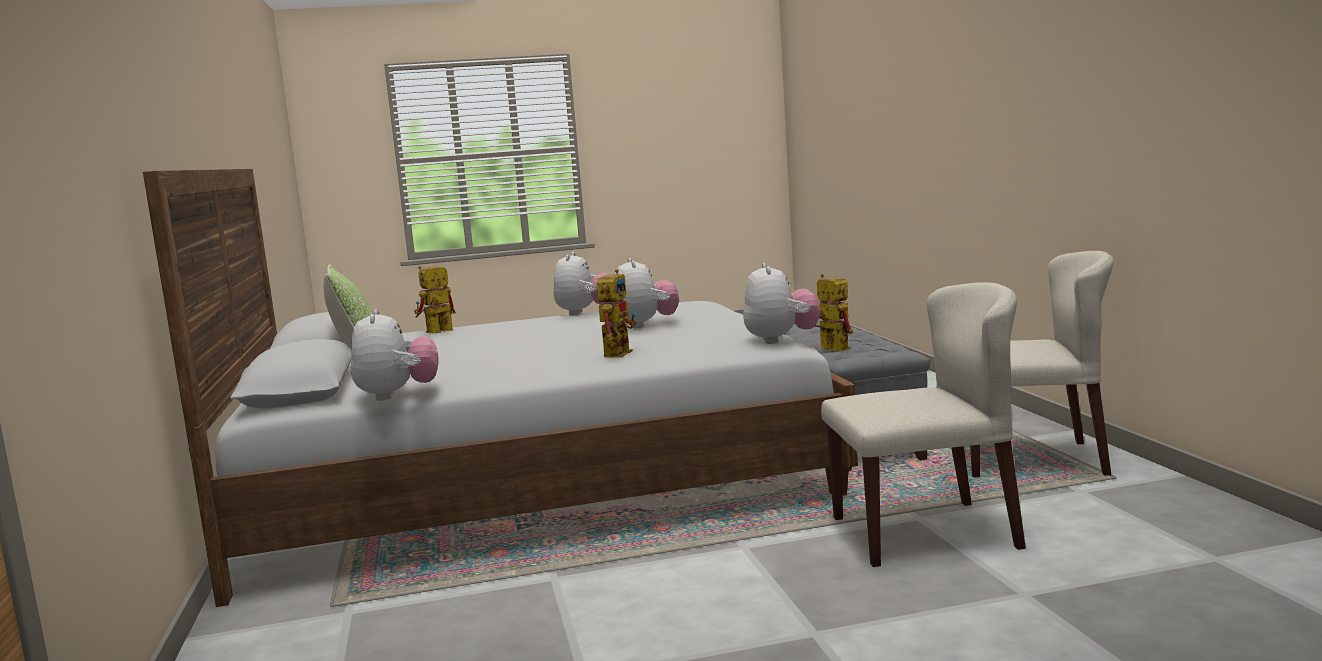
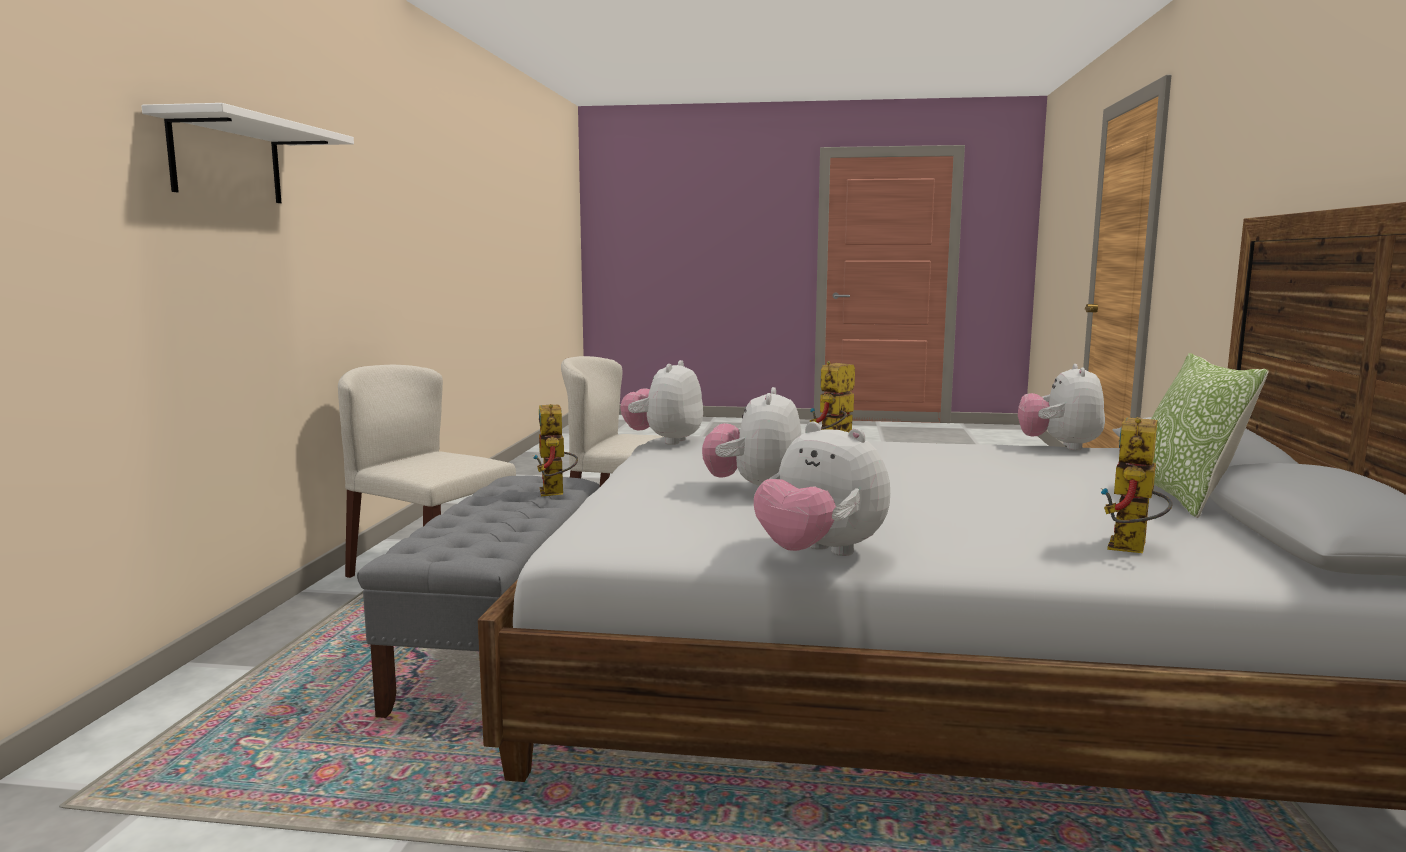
camera: 160 degrees left, 0 degrees up
toy robot [414,266,456,334] -> toy robot turned 135 degrees clockwise [1101,417,1173,553]
plush toy [553,252,608,315] -> plush toy turned 75 degrees counterclockwise [754,421,890,556]
none -> white shelf [141,103,354,203]

